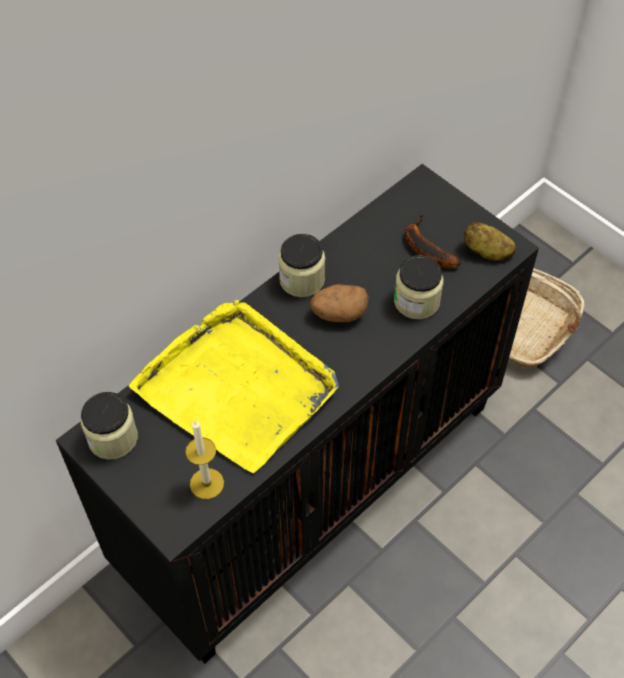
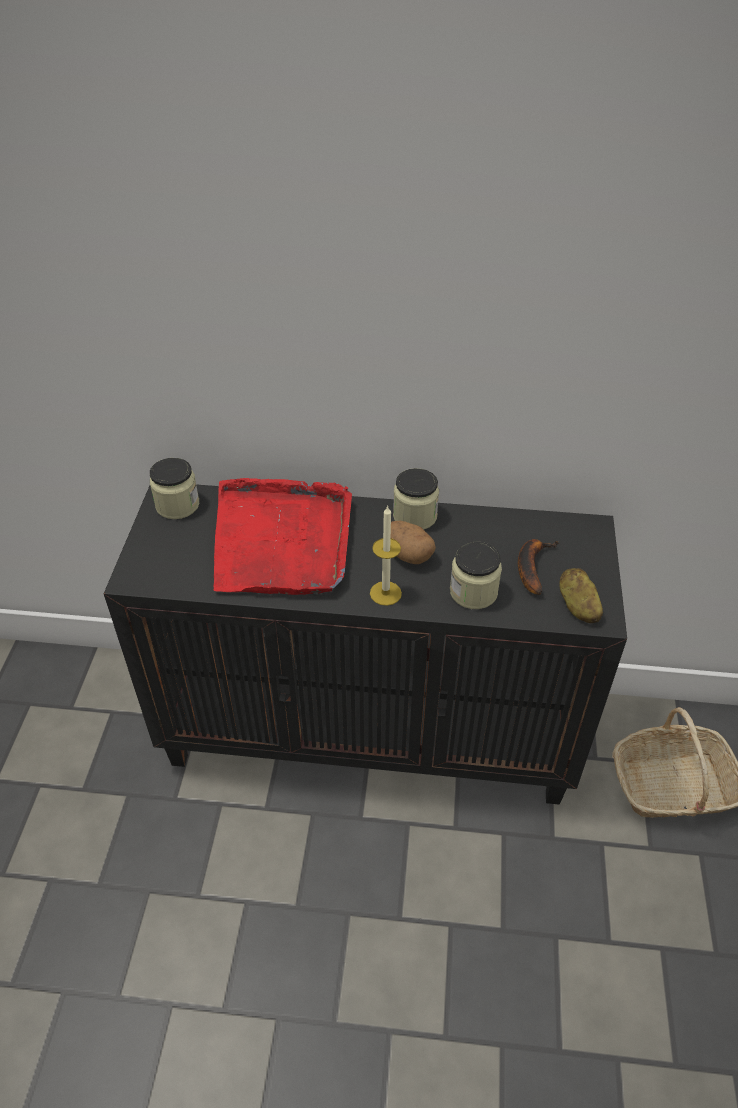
camera: 50 degrees right, 10 degrees down
yellow tray [129,300,339,473] -> red tray [213,478,352,595]
candle [185,420,224,499] -> candle moved to [370,505,402,606]

